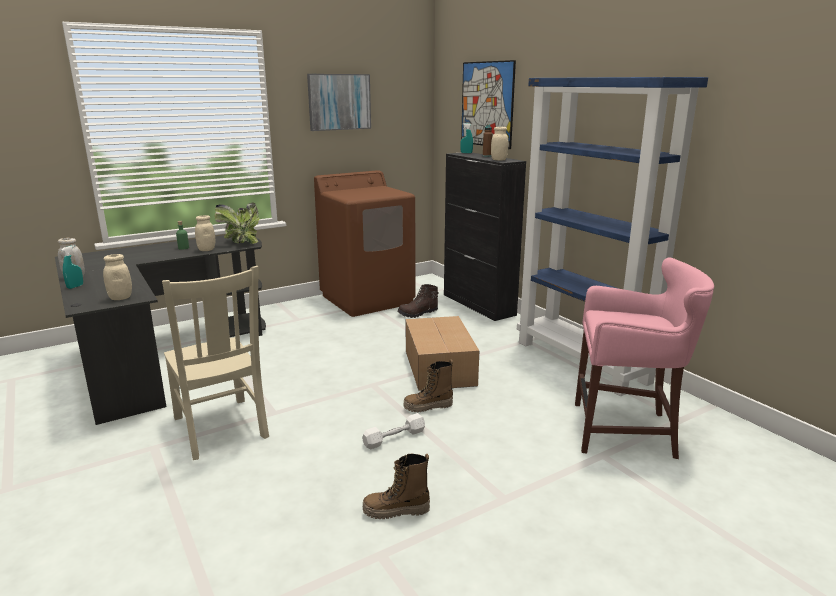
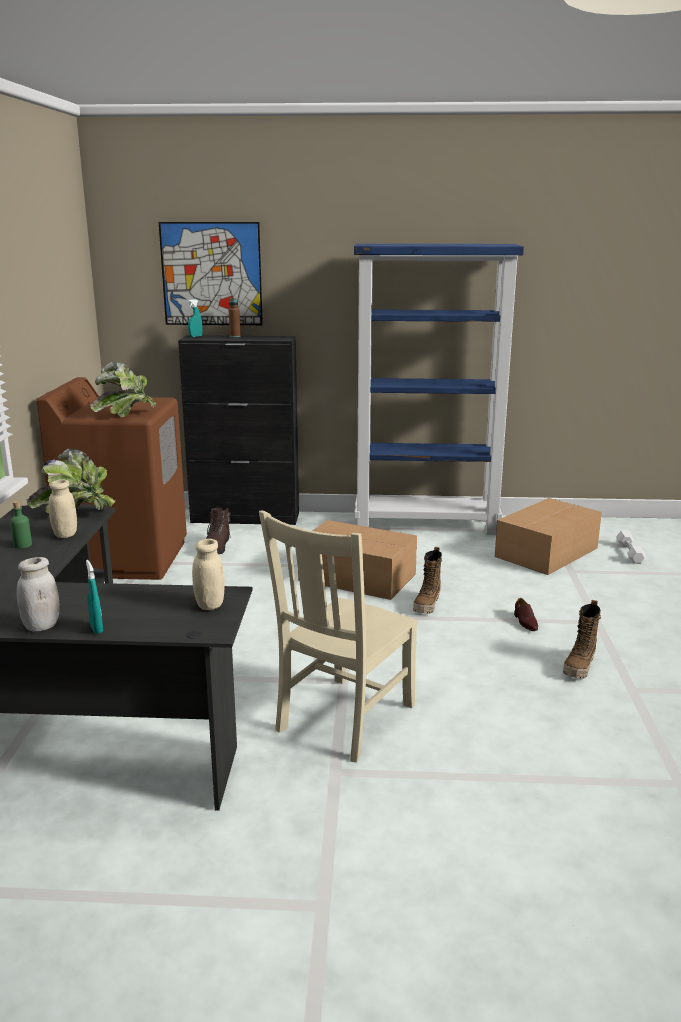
camera: 55 degrees left, 0 degrees up
beige chair [162,266,269,460] -> beige chair turned 120 degrees clockwise [259,511,418,763]
picture [307,74,371,131] -> none
white dumbbell [362,413,425,449] -> white dumbbell moved to [616,530,646,564]
beige jar [491,127,508,160] -> none
pink stool [575,257,714,459] -> cardboard box [495,498,602,575]
none -> potted plant [90,362,156,417]
none -> brown shoe [514,598,538,631]

